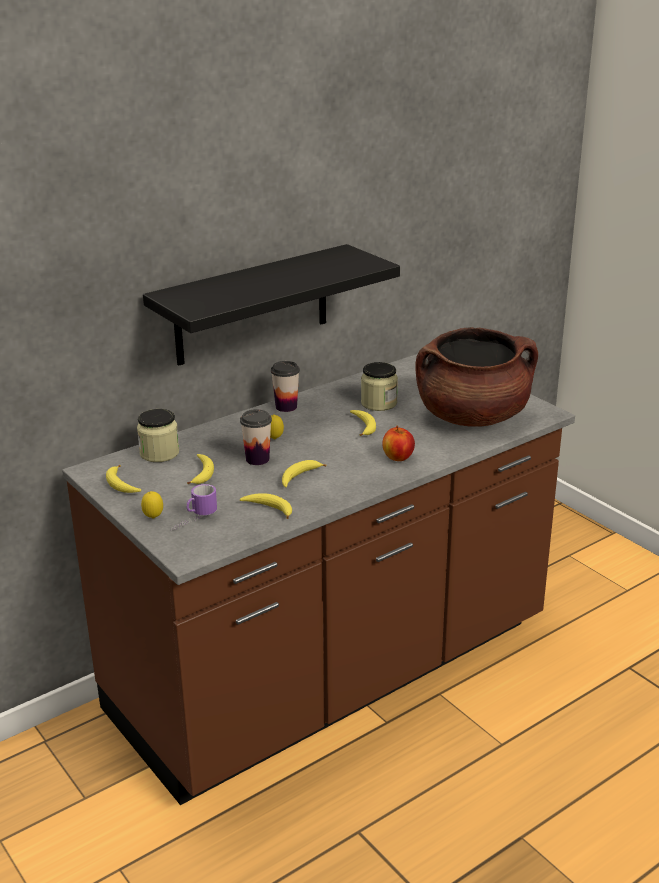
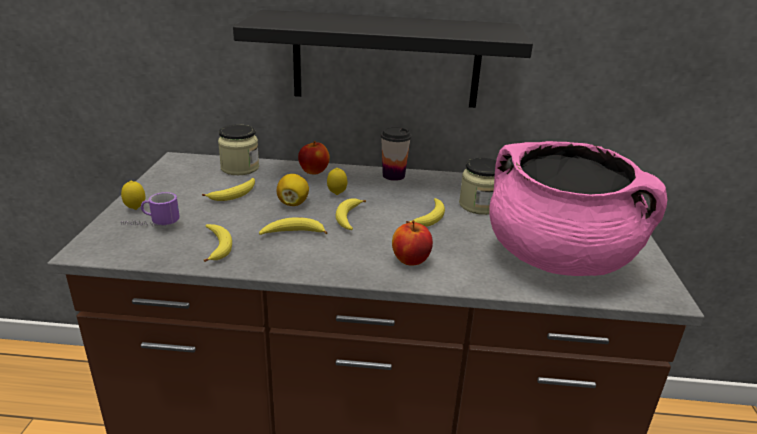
camera: 40 degrees right, 0 degrees up
banana [106,465,141,493] -> banana moved to [336,198,366,230]
cup [240,409,272,465] -> lemon [277,174,309,206]
brown cooking pot [415,327,538,427] -> pink cooking pot [489,141,667,276]
none -> apple [298,141,330,175]

